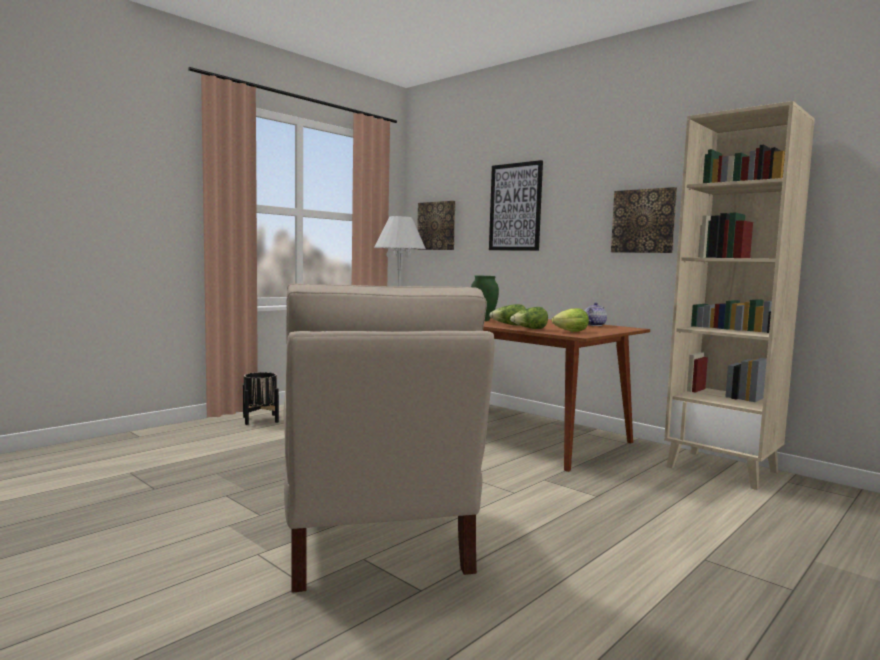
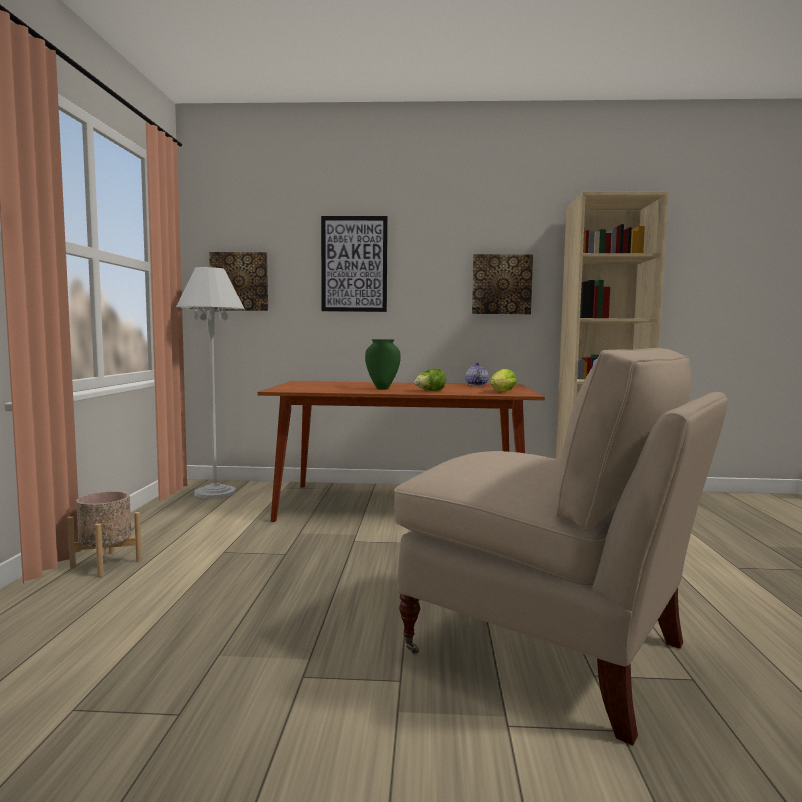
camera: 40 degrees left, 0 degrees up
black planter [243,372,279,425] -> beige planter [67,491,142,577]
lettuce [510,307,548,329] -> none

